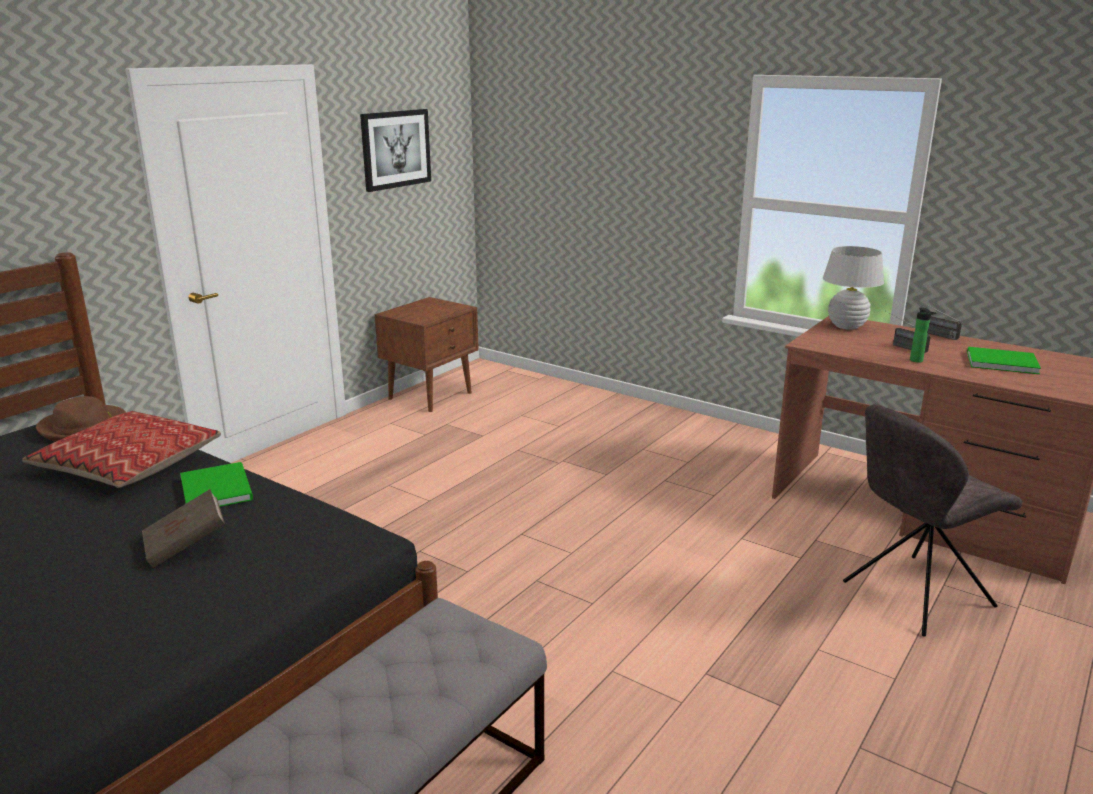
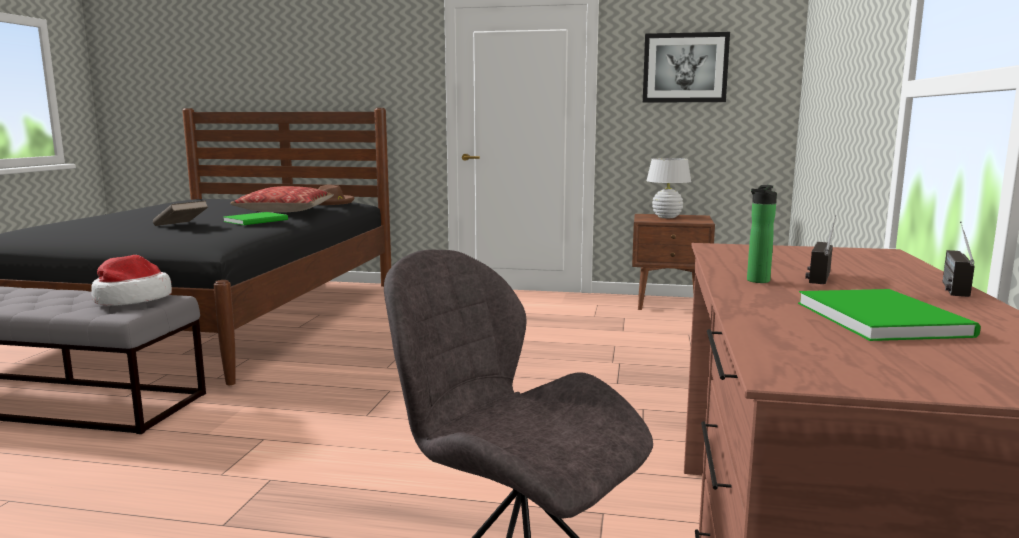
camera: 65 degrees right, 10 degrees down
white table lamp [823,246,884,330] -> white table lamp moved to [646,158,691,218]
none -> hat [91,255,172,306]

